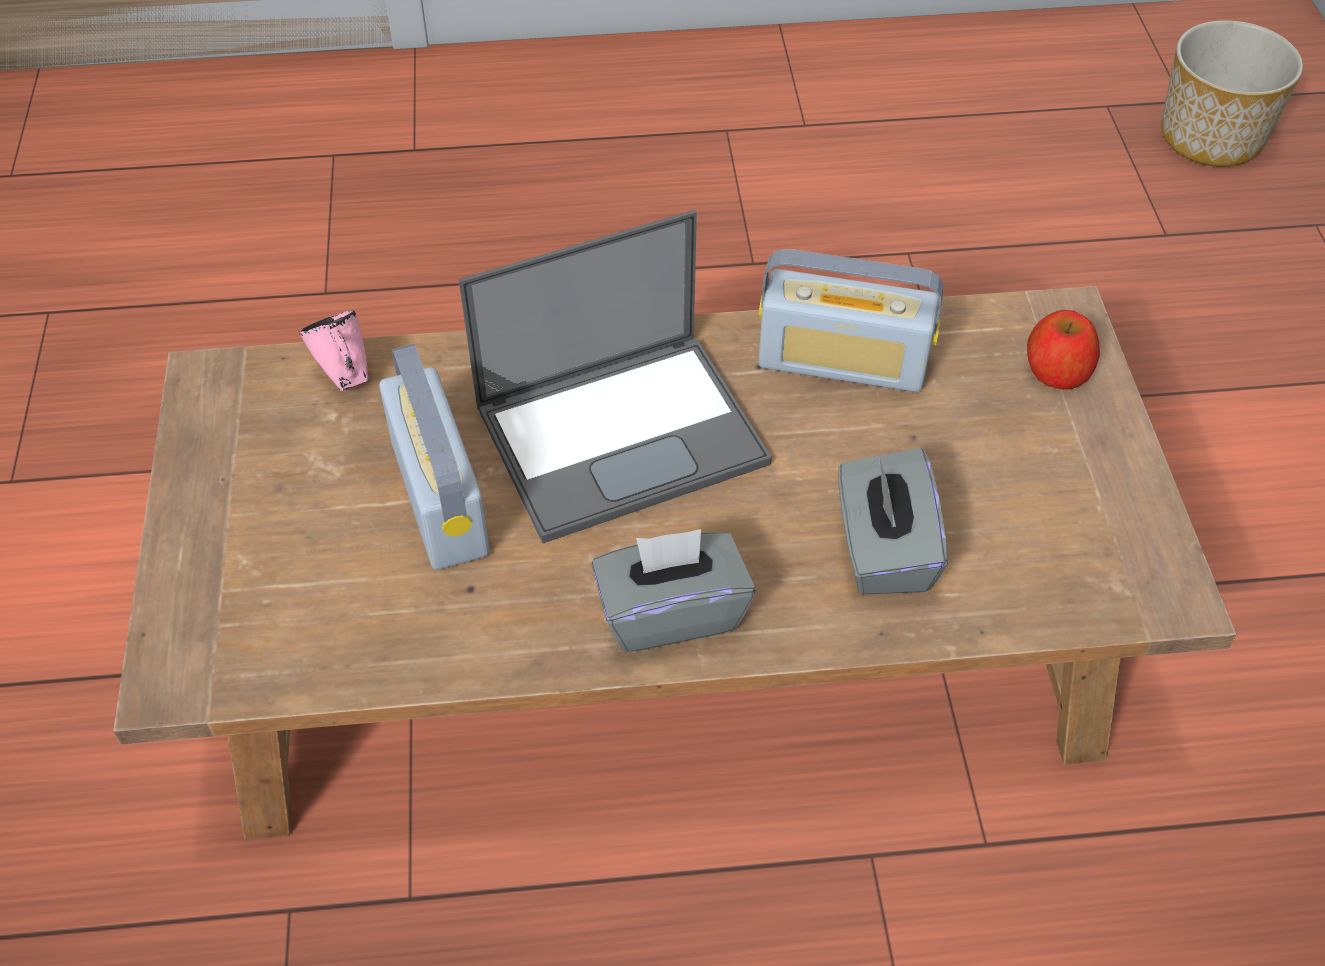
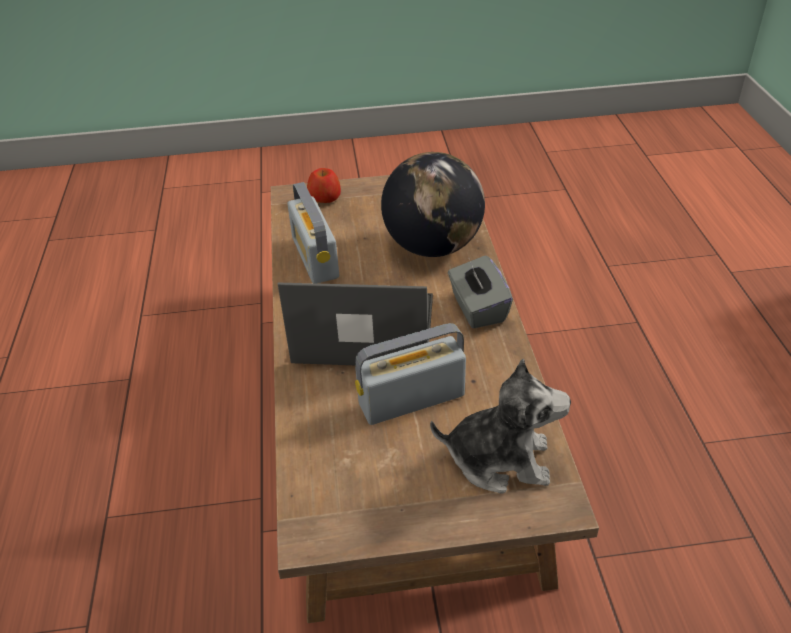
camera: 90 degrees left, 10 degrees down
pink mug [299,310,368,391] -> none
laptop [459,210,772,543] -> laptop turned 60 degrees counterclockwise [278,283,433,365]
radio [758,249,943,392] -> radio turned 150 degrees clockwise [287,182,339,284]
grey tissue box [839,448,947,595] -> globe [381,152,485,257]
planter [1161,20,1303,167] -> none
none -> plush toy [430,359,571,494]

